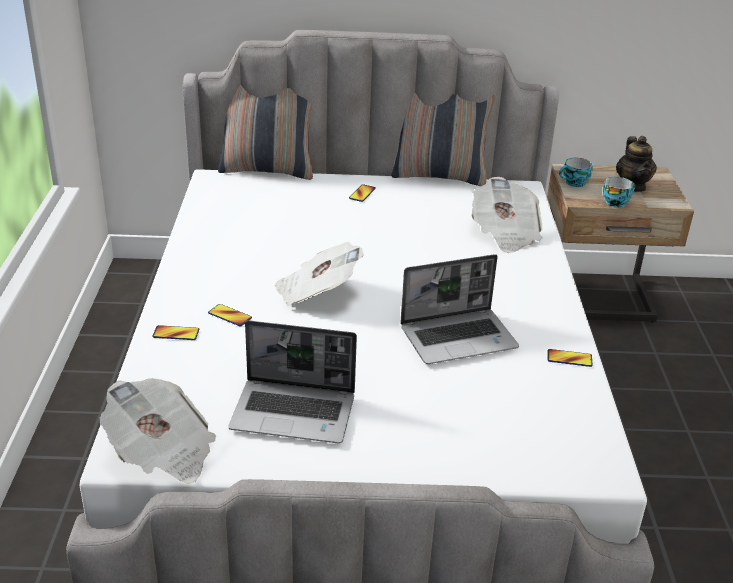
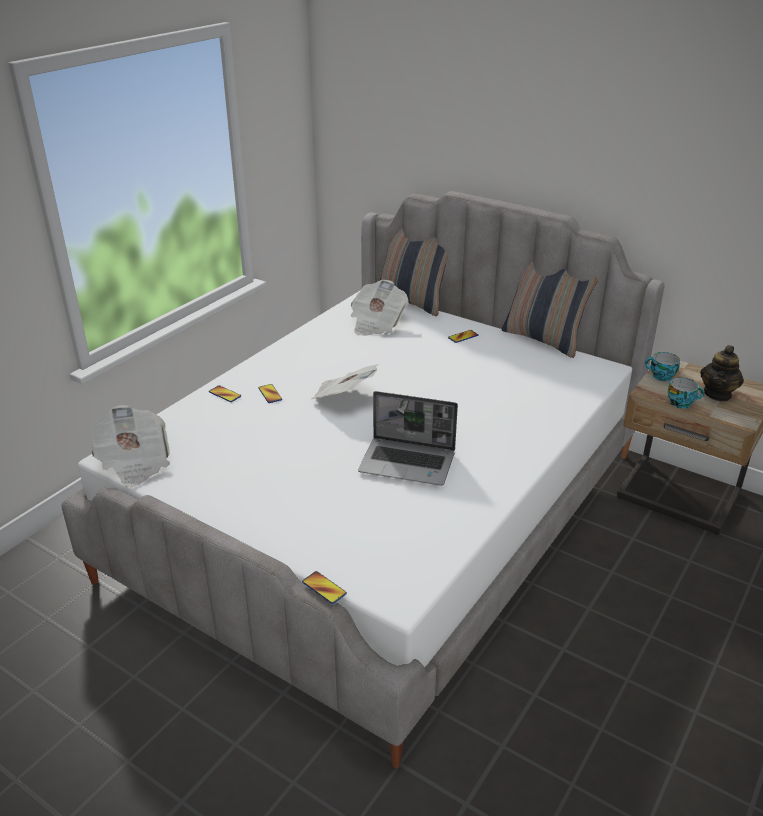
camera: 35 degrees right, 0 degrees up
laptop [228,320,357,443] -> none
newspaper [471,177,543,253] -> newspaper moved to [351,280,408,336]
phone [547,349,592,367] -> phone moved to [302,571,347,604]

